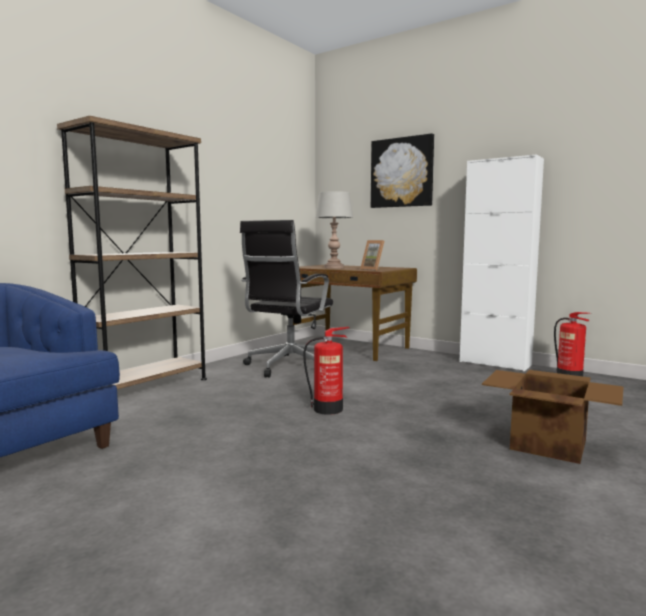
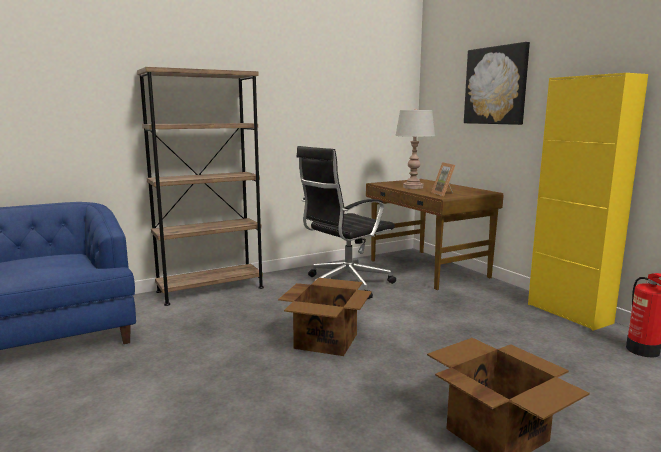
camera: 25 degrees right, 5 degrees up
fire extinguisher [304,327,349,415] -> cardboard box [278,278,372,356]
white cabinet [460,154,544,371] -> yellow cabinet [528,73,648,331]

